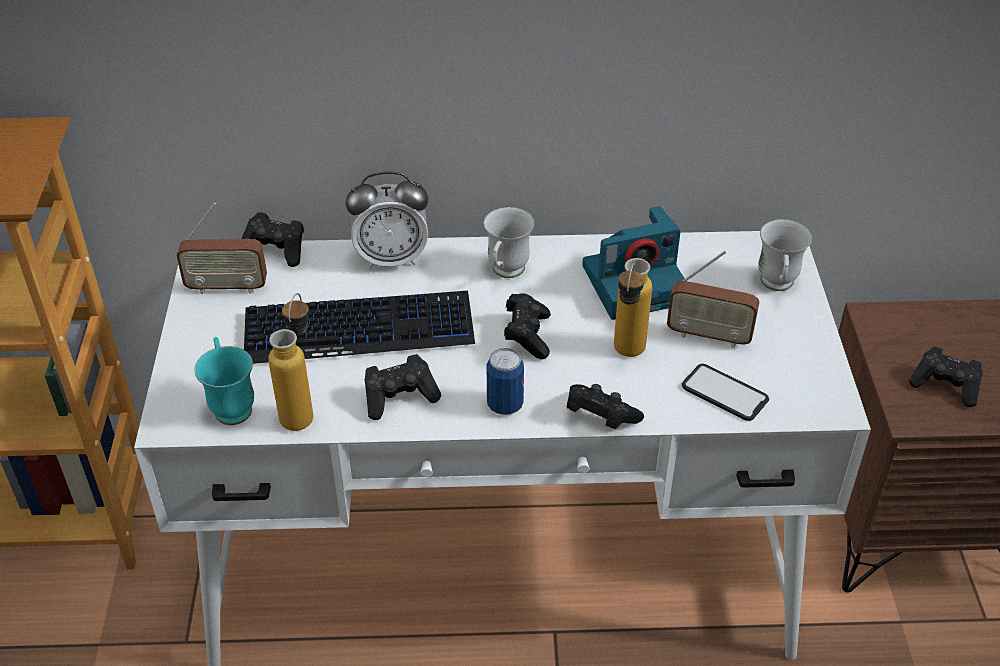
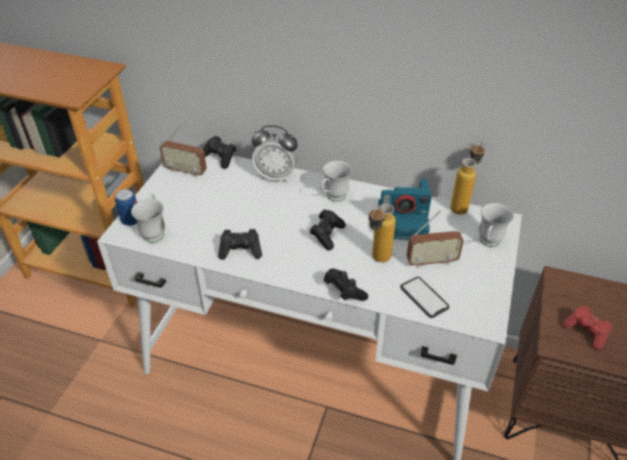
camera: 20 degrees right, 0 degrees up
turquoise mug [194,337,254,425] -> white mug [131,193,165,243]
keyboard [244,291,475,364] -> none
bottle [268,293,313,431] -> bottle moved to [450,141,485,215]
can [487,348,524,415] -> can moved to [115,189,137,226]
radio [667,251,759,348] -> radio turned 45 degrees counterclockwise [407,211,464,268]
black game controller [909,346,983,407] -> red game controller [563,306,612,350]

